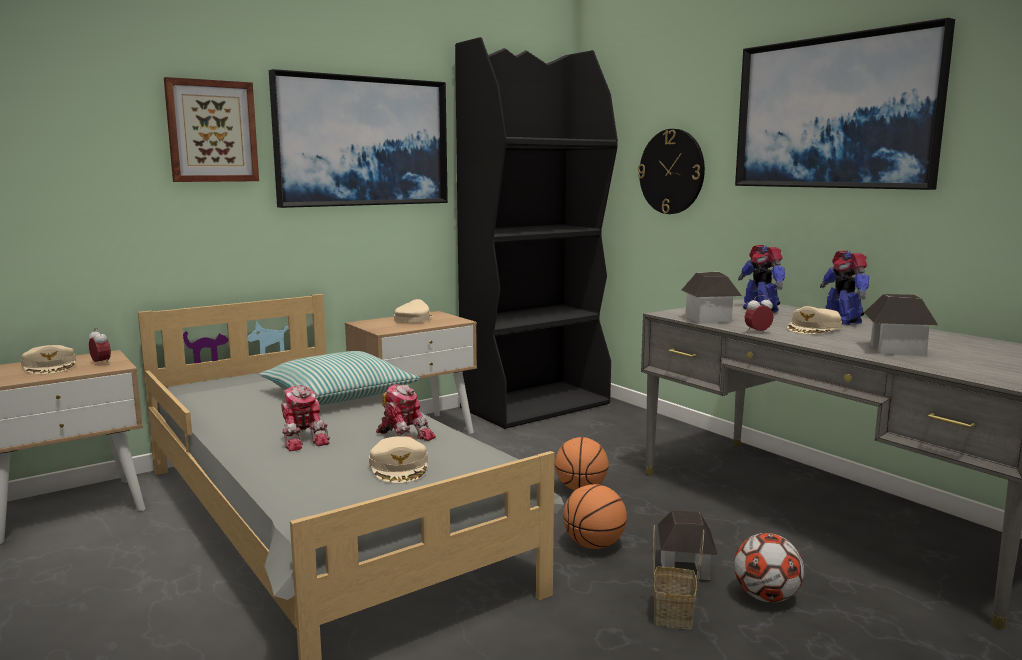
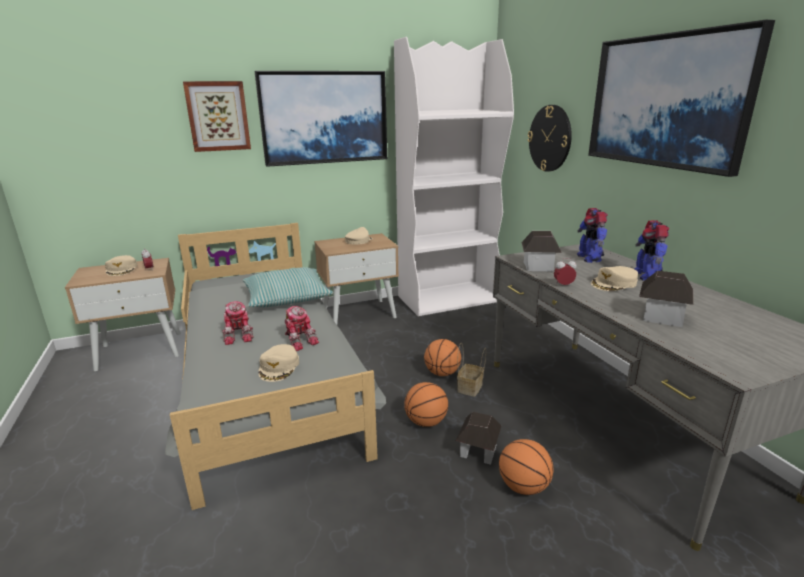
camera: 15 degrees right, 10 degrees up
black bookcase [455,37,618,429] -> white bookcase [394,37,514,317]
basket [653,525,704,629] -> basket moved to [457,343,486,397]
football [734,533,804,602] -> basketball [499,439,553,495]

